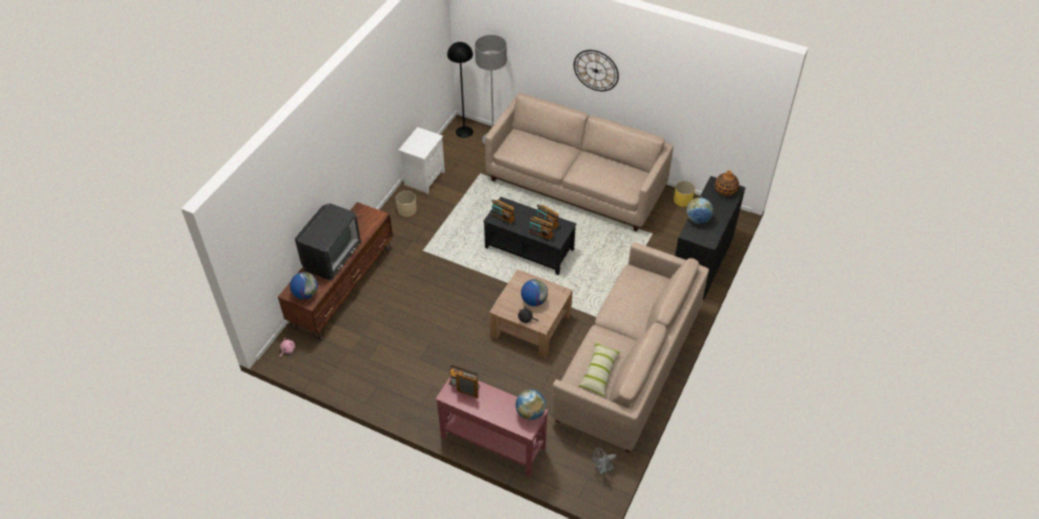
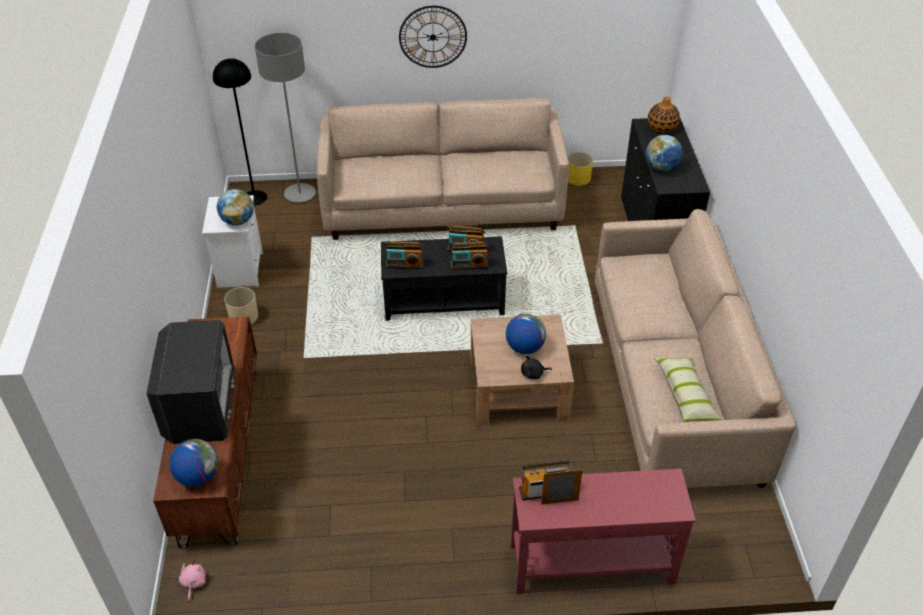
camera: 30 degrees left, 5 degrees down
globe [516,389,546,420] -> globe moved to [217,189,254,226]
grey fan [592,447,617,475] -> none

